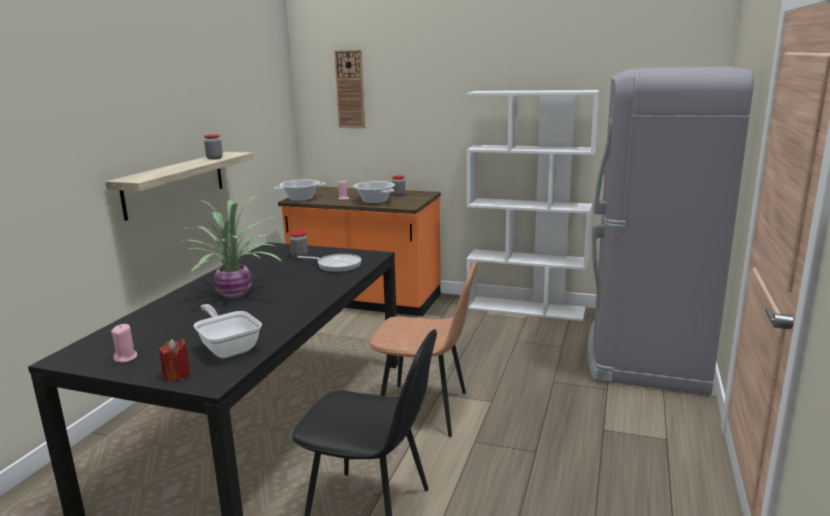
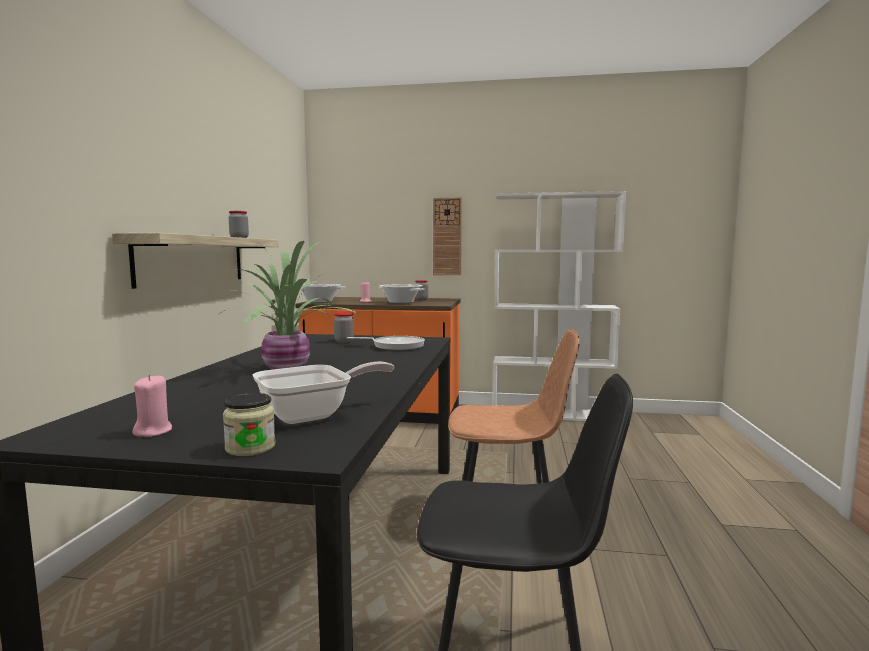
camera: 10 degrees left, 10 degrees down
red candle [159,339,191,382] -> jar [223,393,275,456]
frying pan [193,304,262,358] -> frying pan turned 105 degrees clockwise [253,362,394,424]
wall clock [334,50,365,128] -> wall clock moved to [433,197,462,275]
grey fridge [588,66,754,395] -> none

